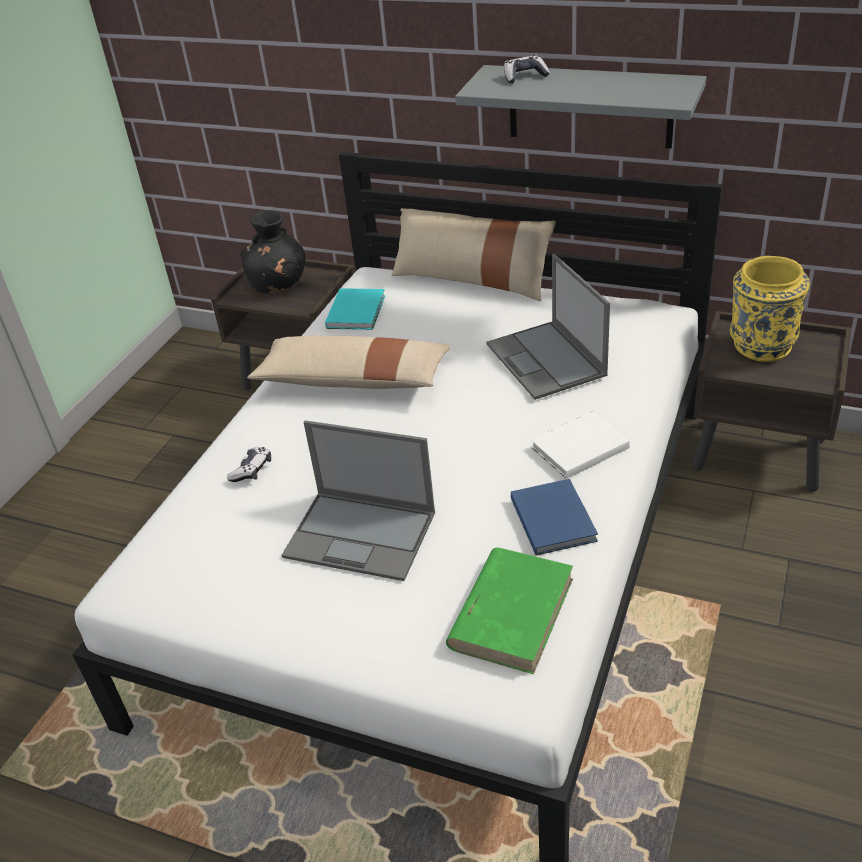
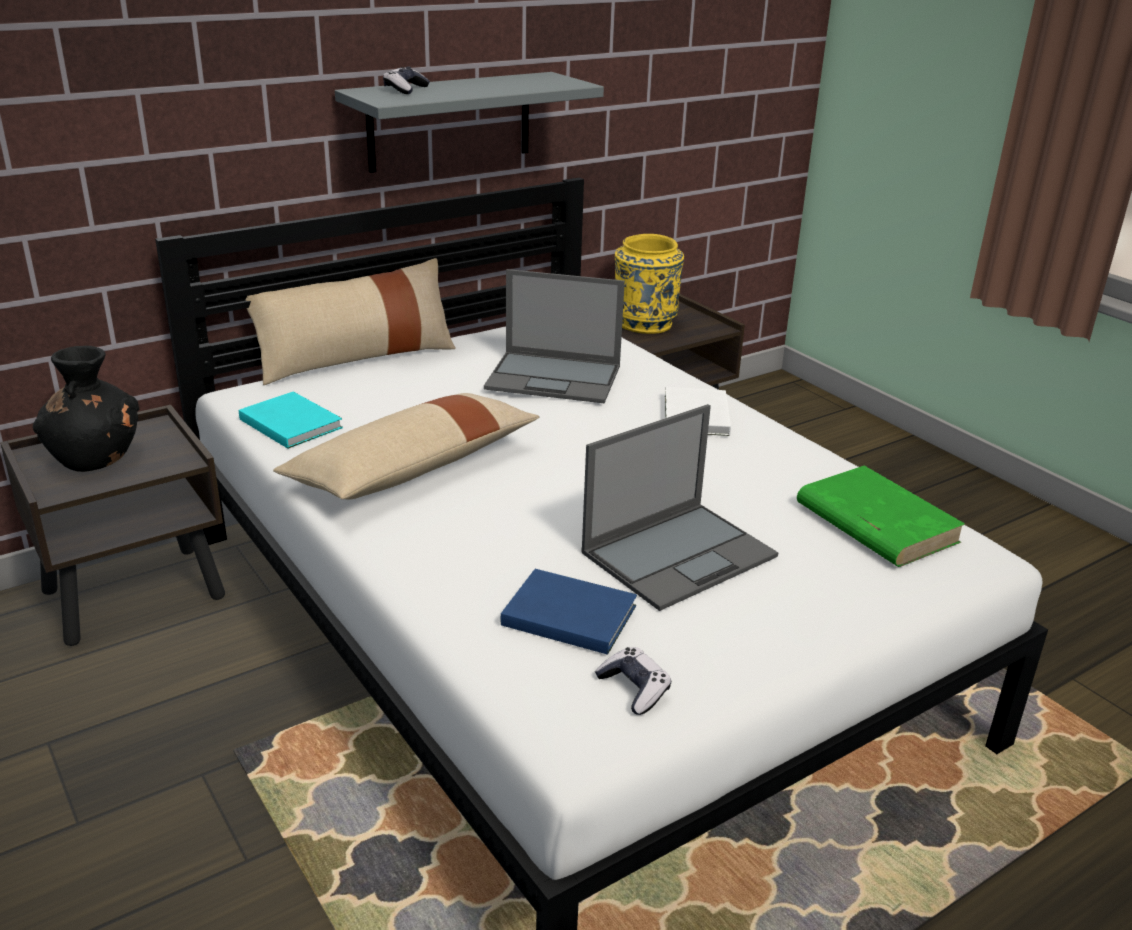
camera: 60 degrees left, 10 degrees down
game controller [227,447,271,482] -> game controller moved to [595,647,671,715]
blue book [511,479,598,556] -> blue book moved to [501,569,637,655]

